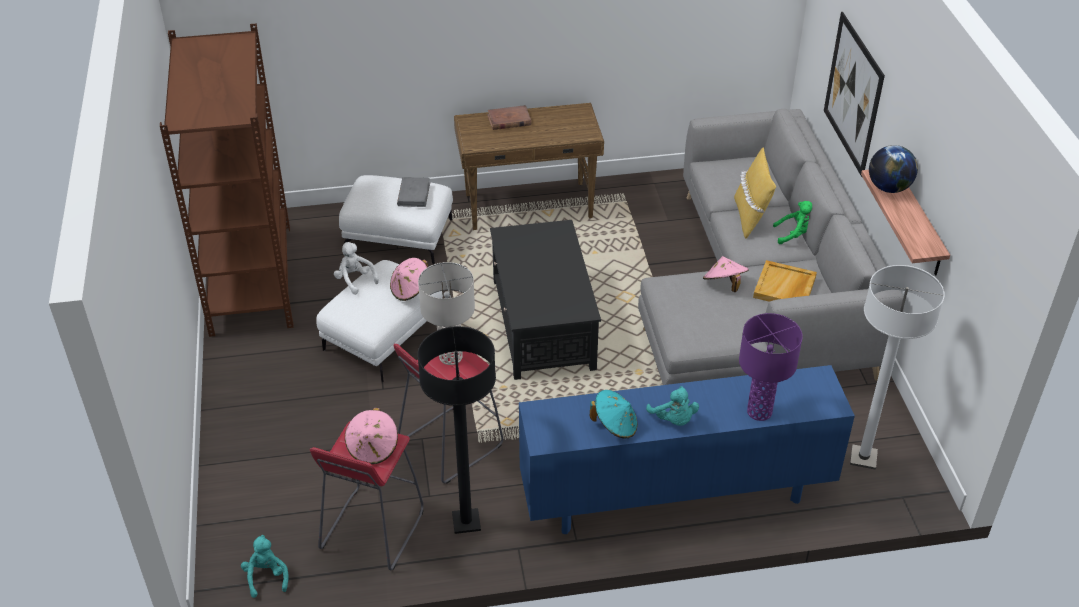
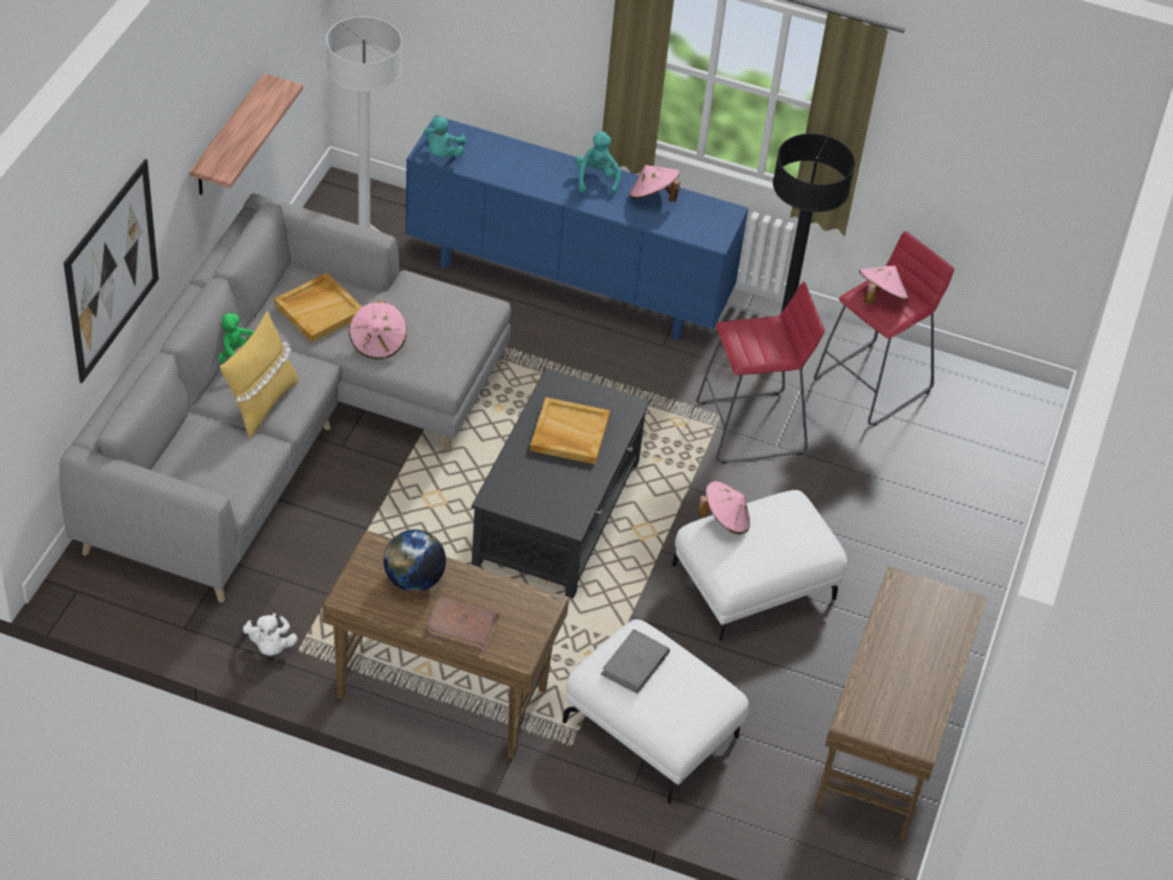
camera: 155 degrees left, 5 degrees up
brown bookcase [160,23,294,337] -> brown console table [814,566,987,841]
turquoise plush toy [241,535,289,598] -> turquoise plush toy moved to [424,117,466,158]
white plush toy [334,242,379,295] -> white plush toy moved to [243,613,298,656]
white table lamp [418,262,475,365] -> none
turquoise hat [589,390,638,439] -> pink hat [629,165,680,202]
purple table lamp [739,313,803,421] -> none
globe [869,145,918,193] -> globe moved to [383,529,446,592]
none -> beige tray [530,397,610,464]

